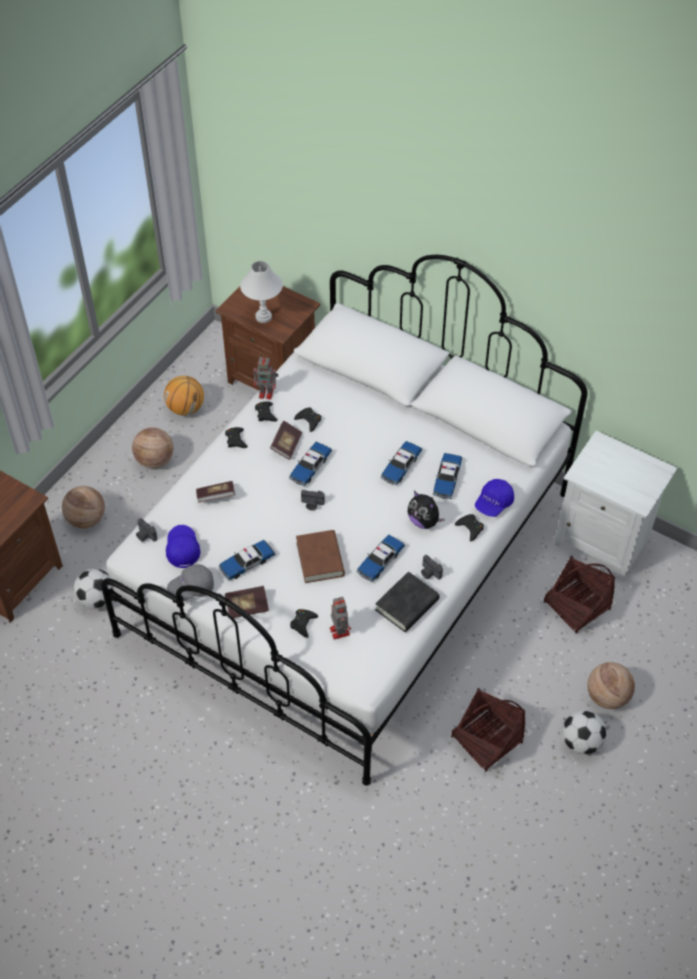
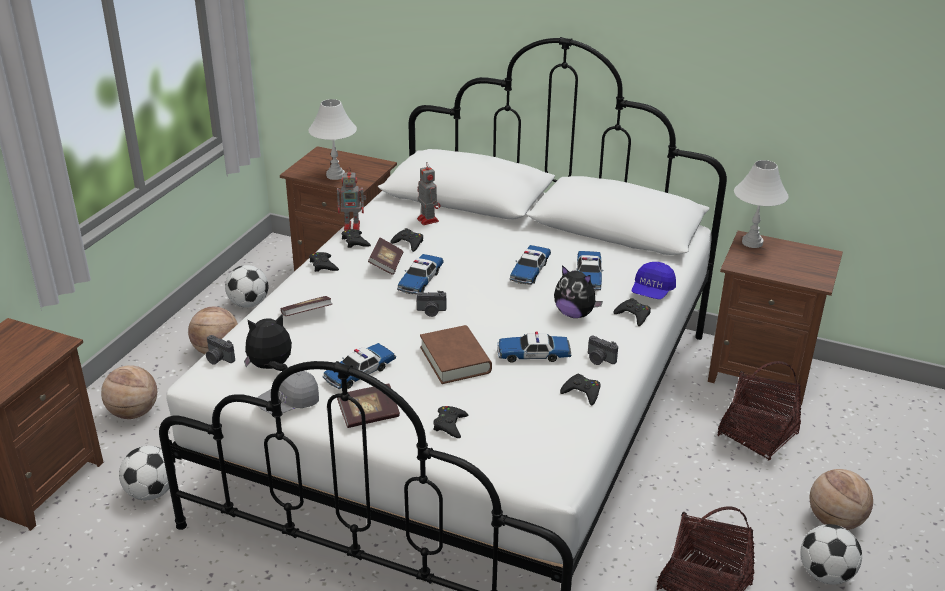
camera: 10 degrees left, 20 degrees down
basketball [164,376,204,416] -> football [225,265,269,308]
blue cap [166,525,201,568] -> plush toy [244,314,292,371]
toy robot [330,597,351,640] -> toy robot moved to [417,162,441,225]
toy car [356,535,405,582] -> toy car turned 60 degrees clockwise [497,331,571,362]
black book [375,571,440,632] -> black game controller [560,374,600,405]
white nightstand [555,431,677,580] -> brown nightstand [708,231,843,405]
none -> white table lamp [734,160,789,248]

